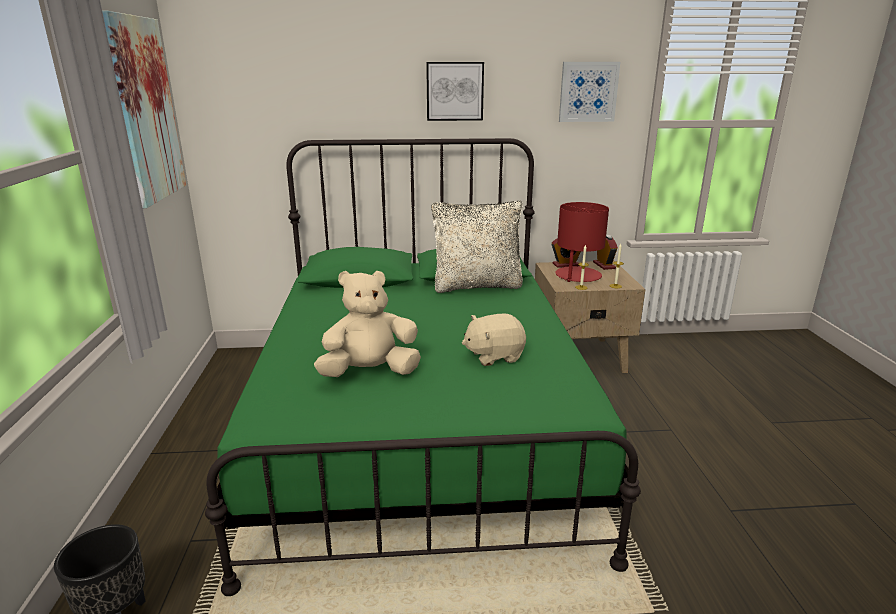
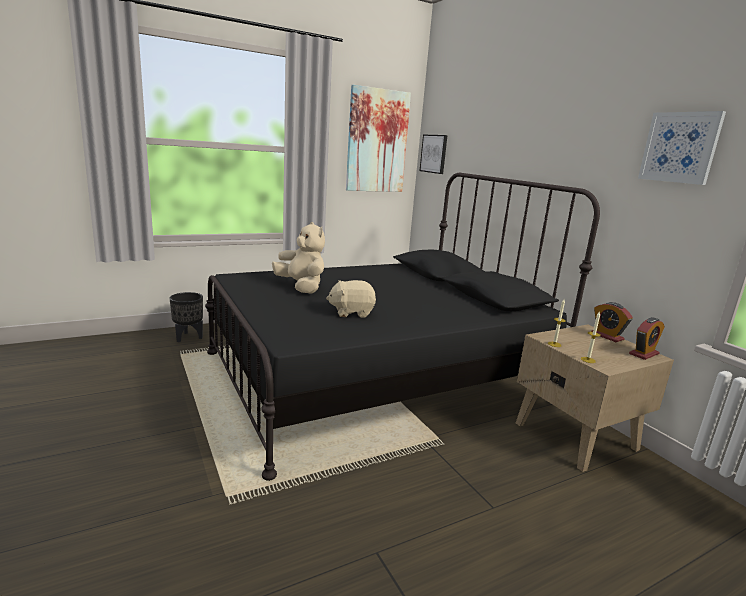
camera: 65 degrees right, 5 degrees down
green bed [205,138,641,596] -> black bed [205,173,600,481]
picture [426,62,484,121] -> picture moved to [420,135,448,174]
beige pillow [431,201,523,293] -> none
beige plush toy [462,314,526,366] -> beige plush toy turned 60 degrees counterclockwise [326,280,376,318]
red table lamp [555,202,609,282] -> none

